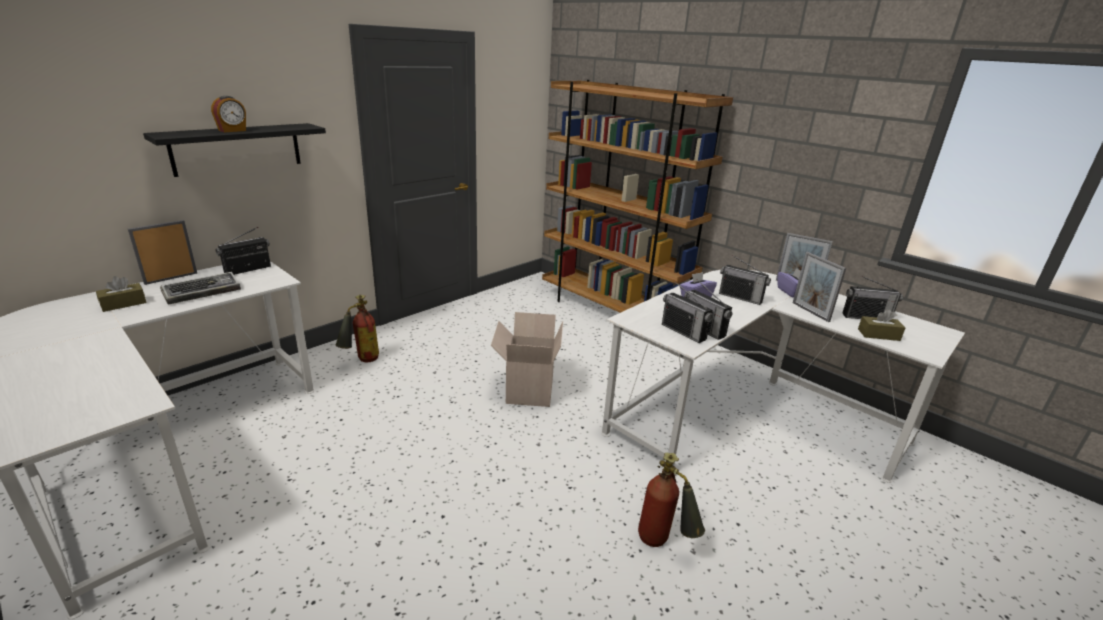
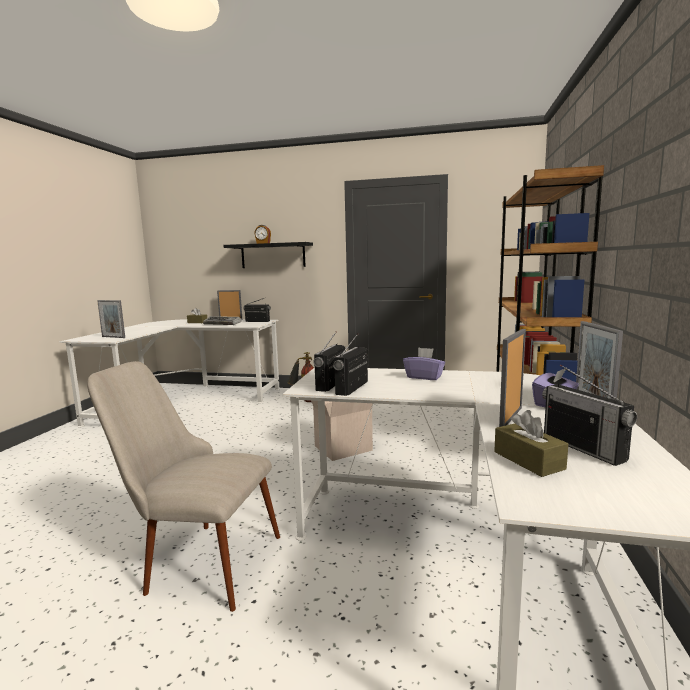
camera: 60 degrees right, 15 degrees down
fire extinguisher [638,453,705,547] -> beige chair [87,361,280,612]
radio [719,255,771,305] -> none
none -> picture frame [97,300,125,338]

